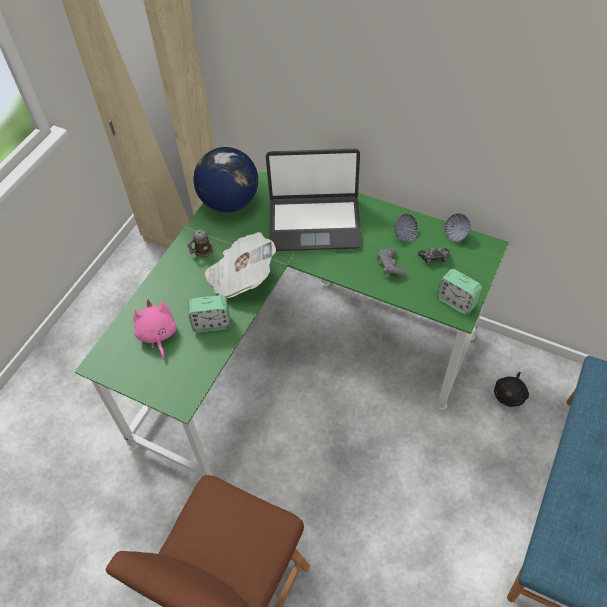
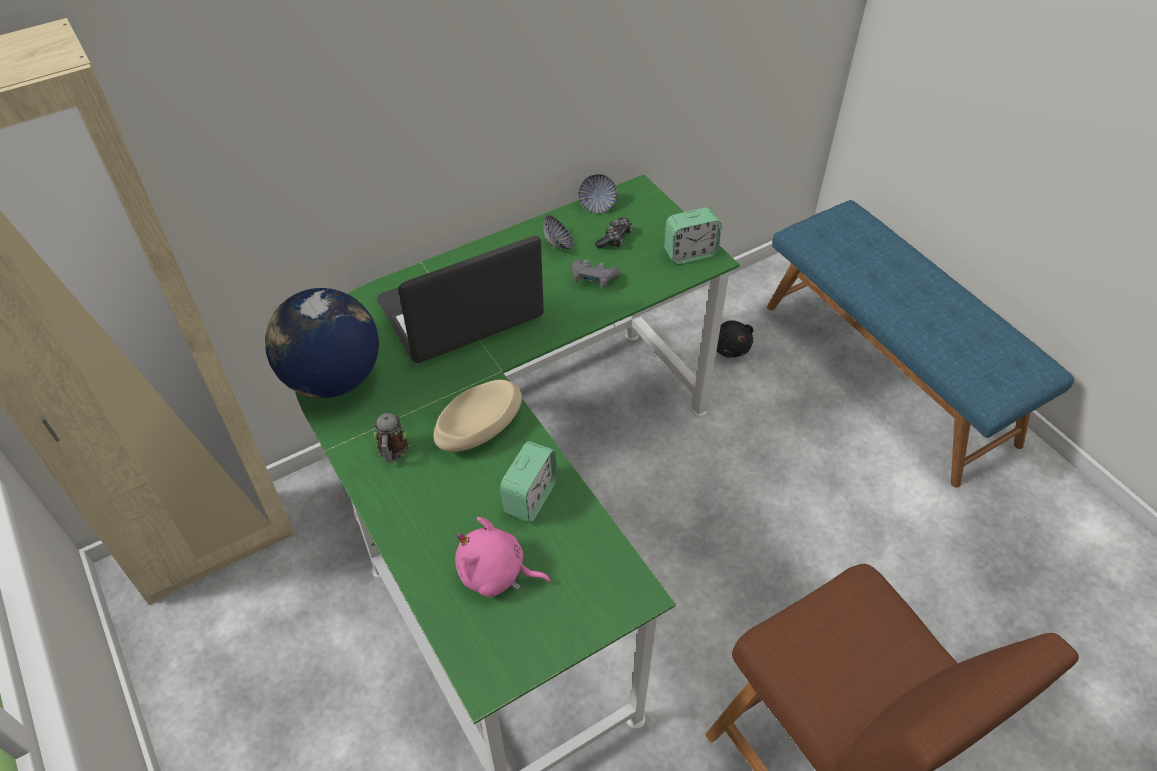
camera: 60 degrees left, 5 degrees down
newspaper [205,232,276,298] -> beige bowl [433,380,522,452]
laptop [266,149,362,251] -> laptop turned 150 degrees counterclockwise [377,236,544,363]

